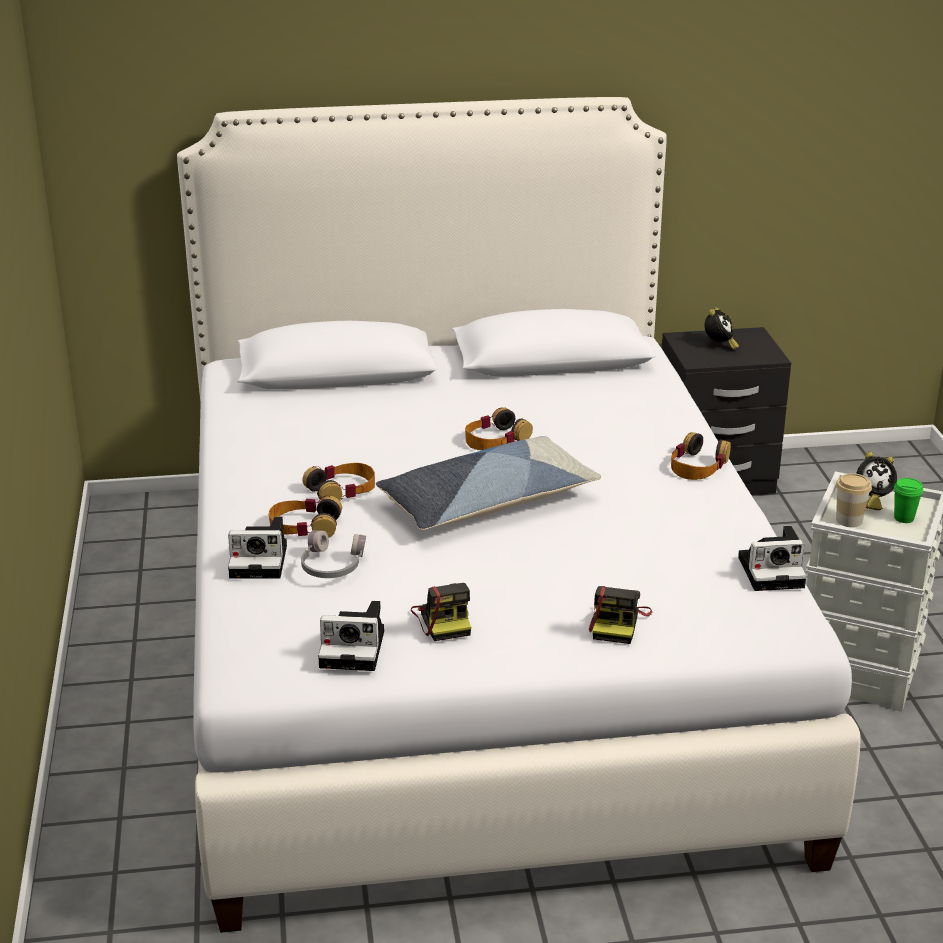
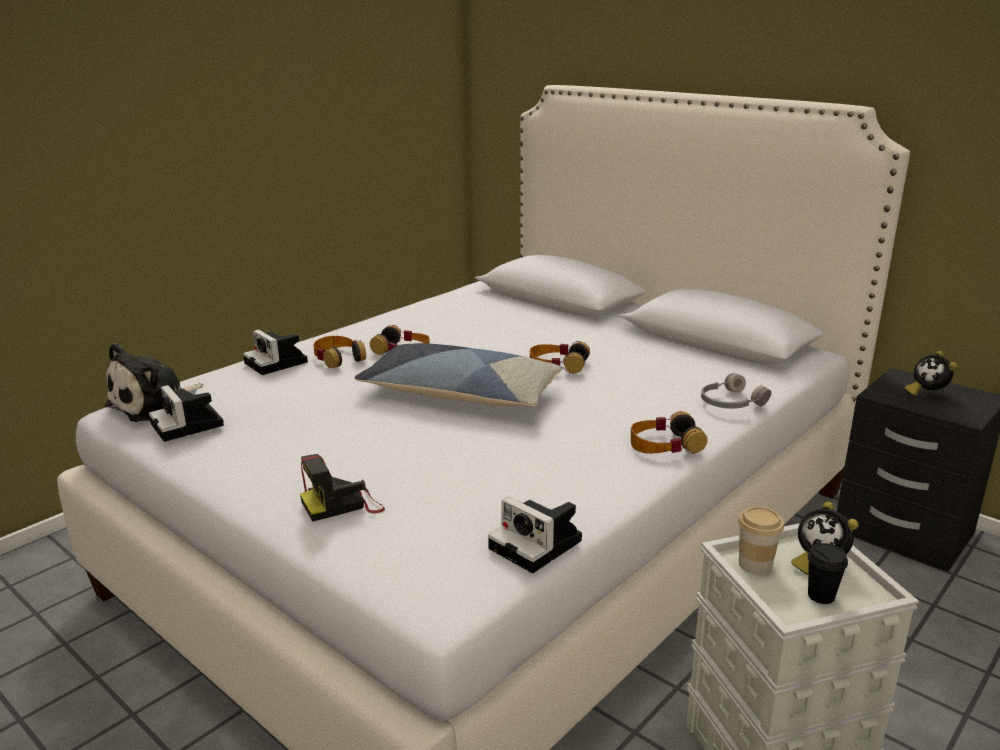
camera: 50 degrees right, 5 degrees down
grey headphones [301,530,366,578] -> grey headphones moved to [701,373,772,409]
camera [411,583,471,641] -> none
alarm clock [704,307,739,350] -> alarm clock turned 90 degrees clockwise [905,351,957,397]
green cup [894,478,923,523] -> black cup [808,543,848,604]
none -> plush toy [105,343,203,422]

